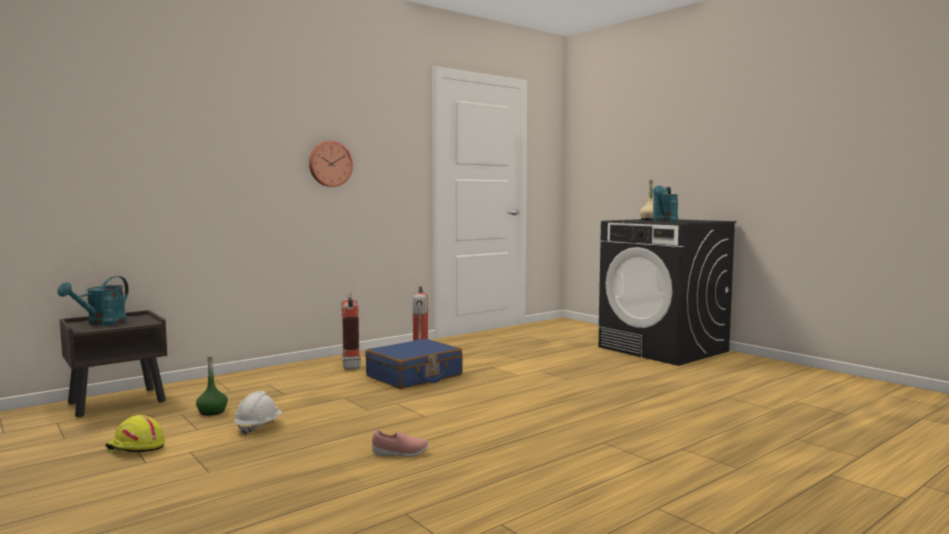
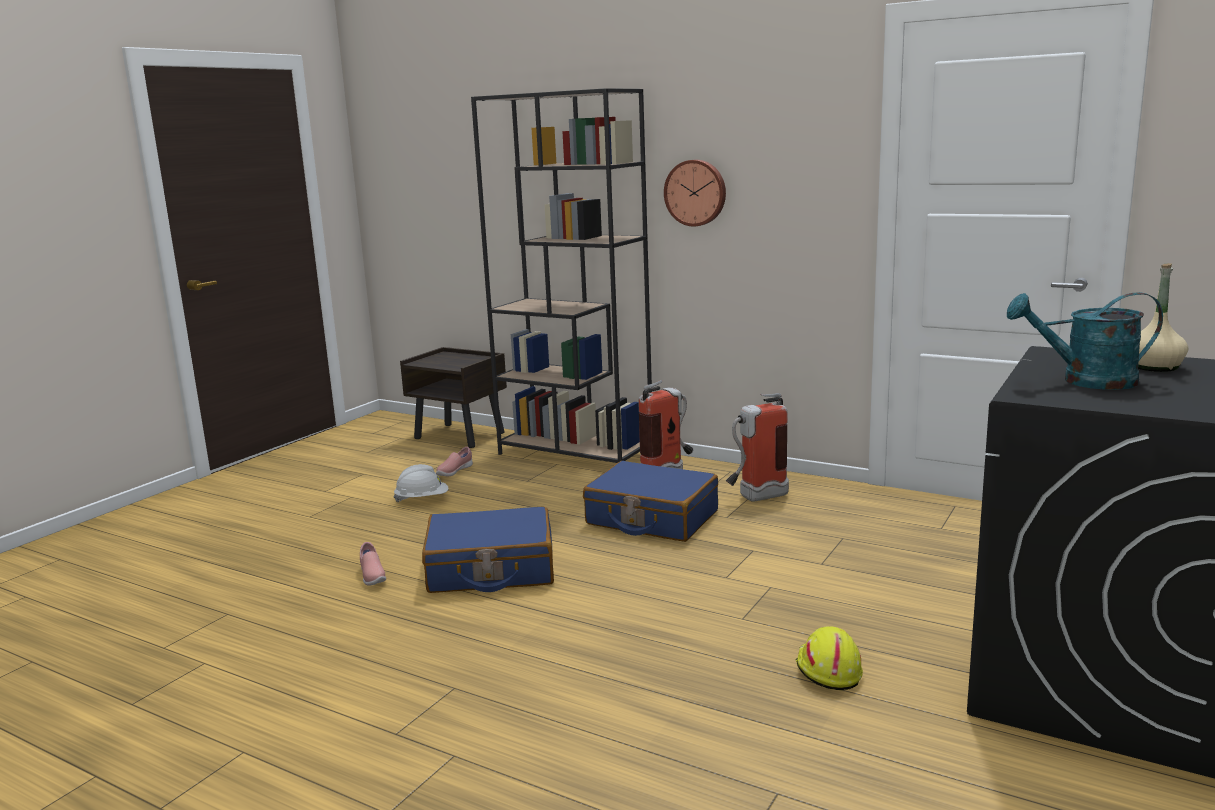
camera: 70 degrees right, 10 degrees up
turquoise watering can [57,276,129,325] -> none
yellow hard hat [105,415,165,454] -> yellow hard hat moved to [796,626,863,690]
green bottle [196,357,228,416] -> pink shoe [436,447,473,476]
none -> blue suitcase [422,506,554,593]
none -> bookcase [471,88,652,463]

